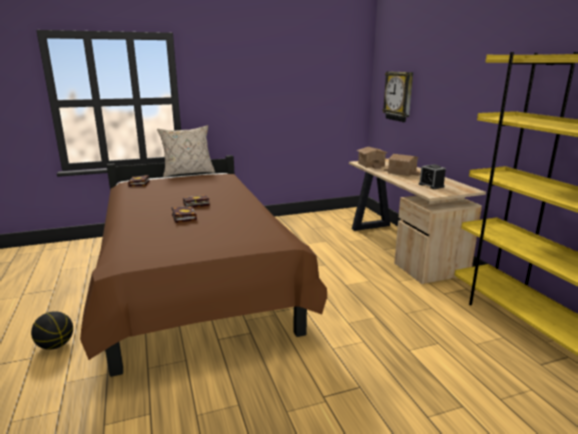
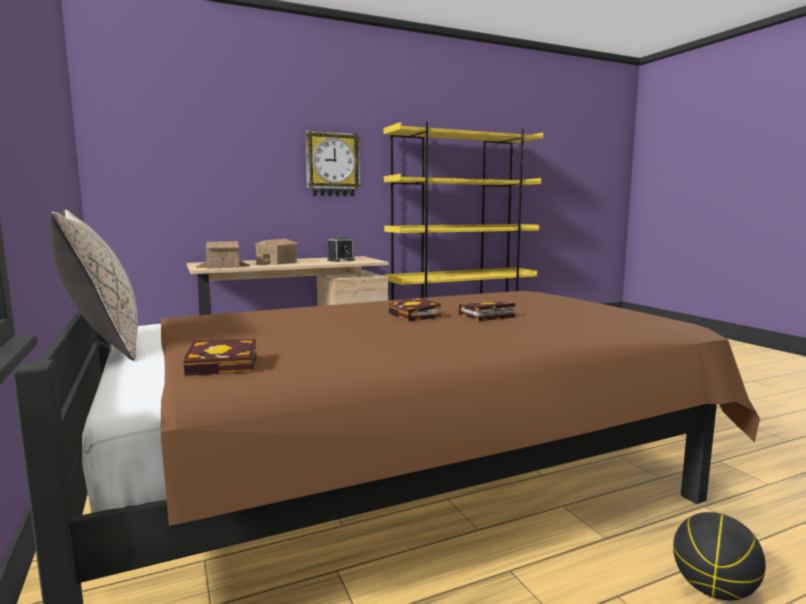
camera: 95 degrees left, 10 degrees down
wall clock [382,71,413,122] -> wall clock moved to [305,130,361,196]

